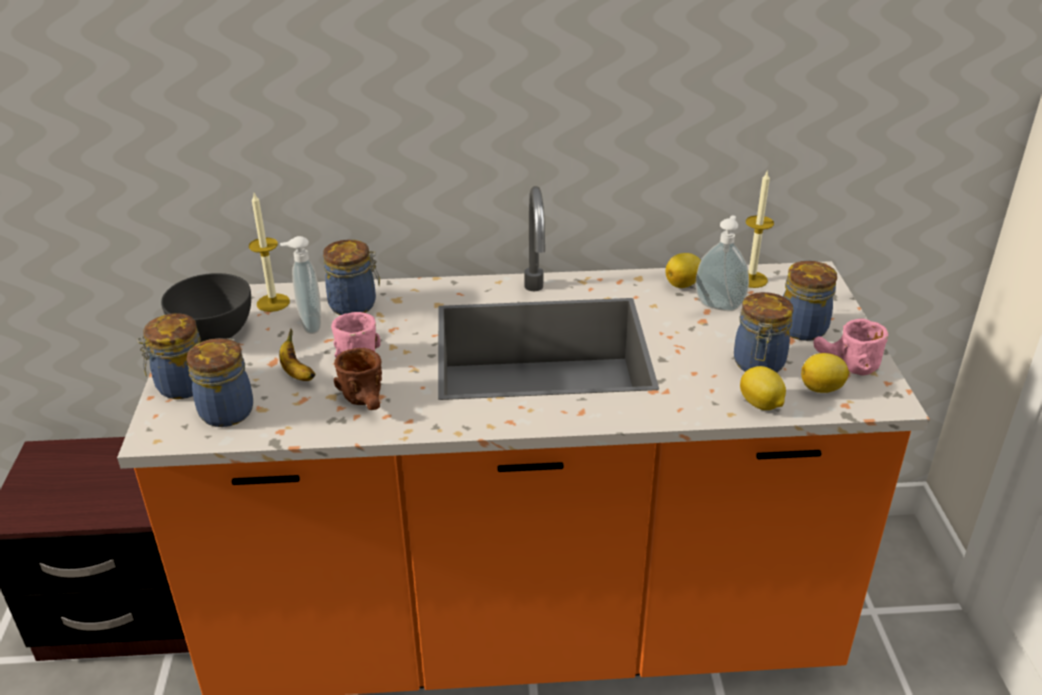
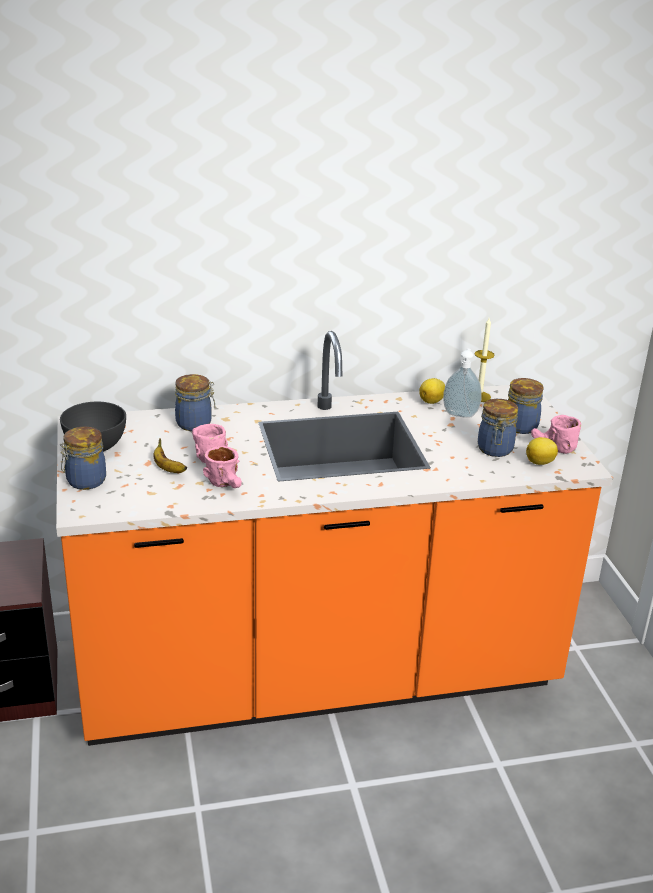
camera: 10 degrees left, 5 degrees down
jar [187,338,253,427] -> none
candle [249,193,290,312] -> none
soap dispenser [280,236,321,334] -> none
brown mug [334,348,382,410] -> pink mug [203,446,242,488]
lemon [740,366,786,410] -> none

